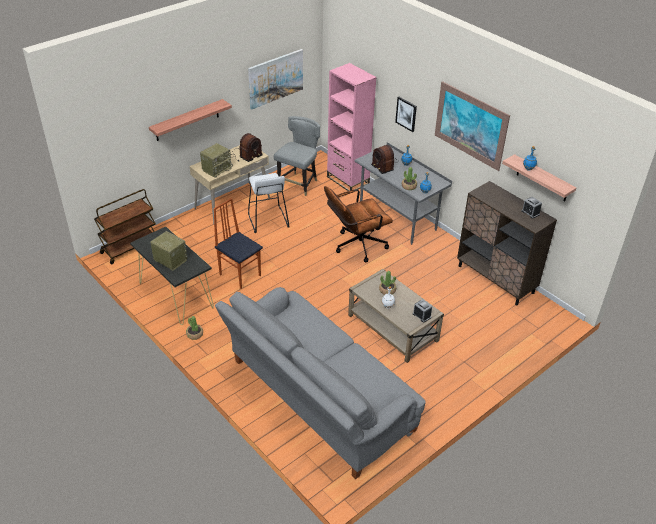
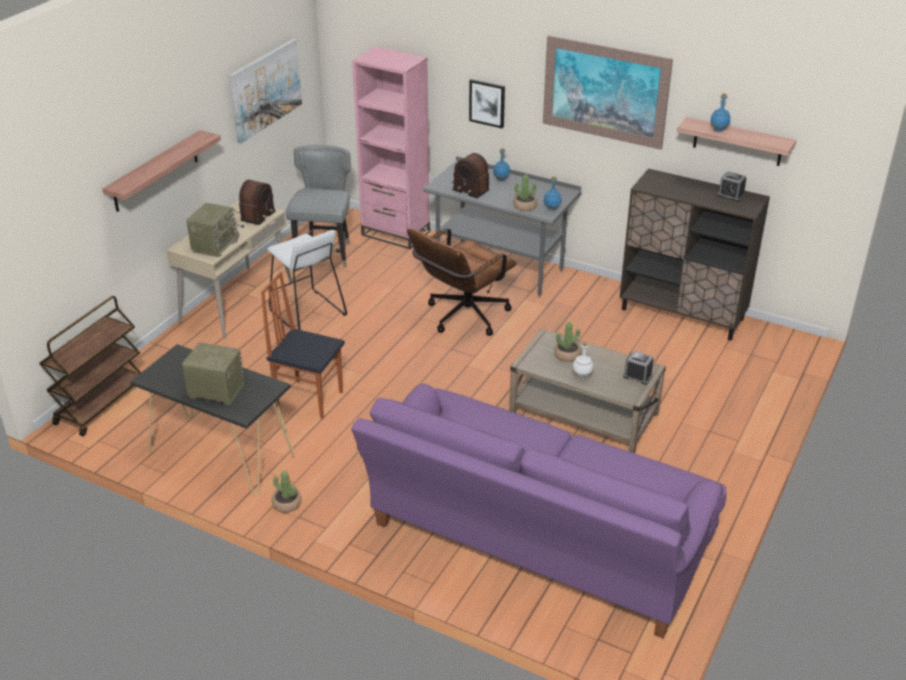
camera: 20 degrees left, 5 degrees down
grey sofa [215,287,426,479] -> purple sofa [351,384,727,639]

